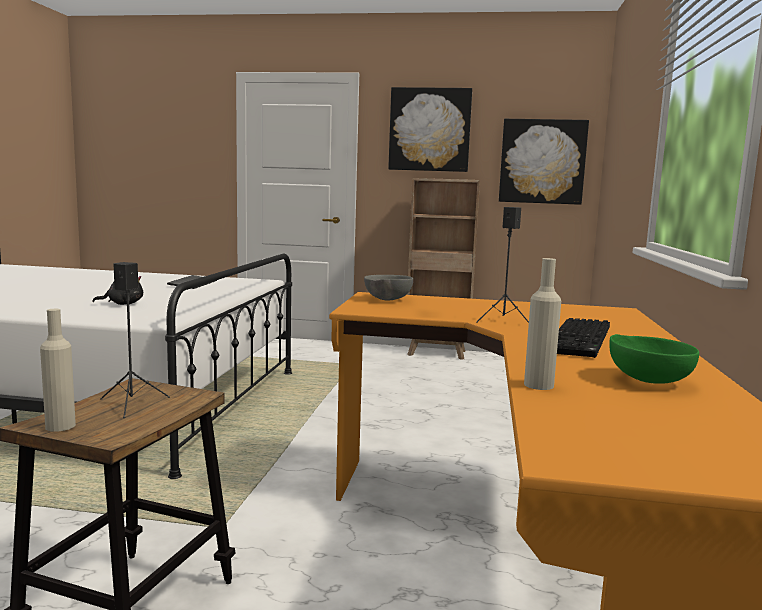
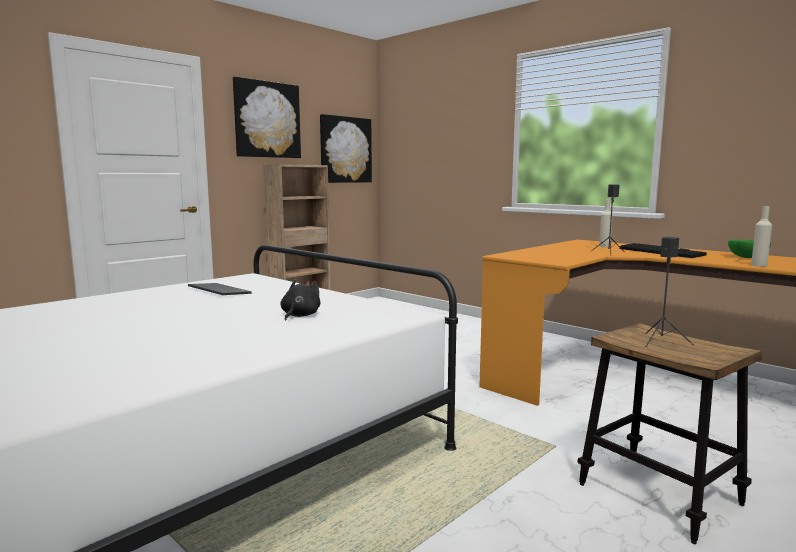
camera: 55 degrees left, 0 degrees up
beige bottle [40,309,76,432] -> beige bottle moved to [599,200,613,247]
grey bowl [364,275,413,300] -> none

